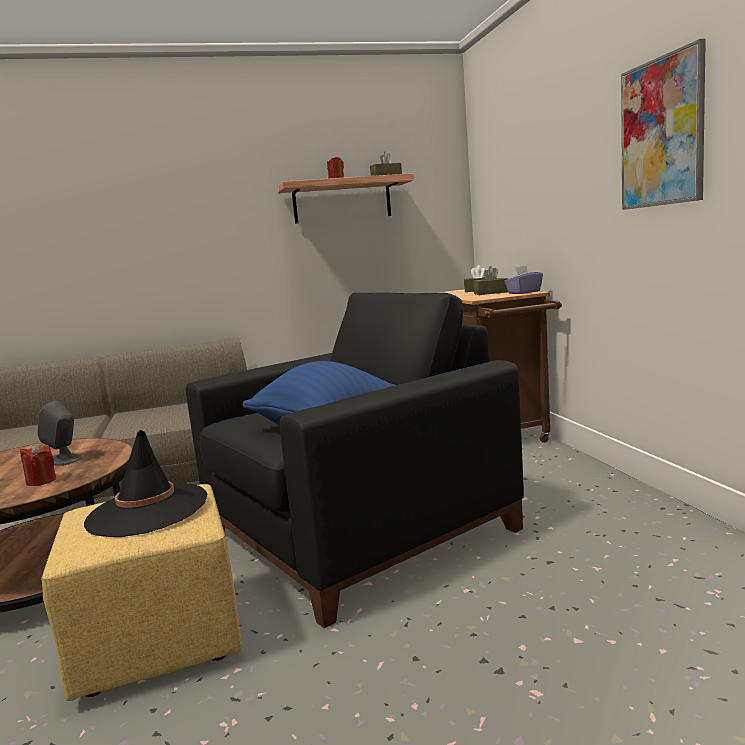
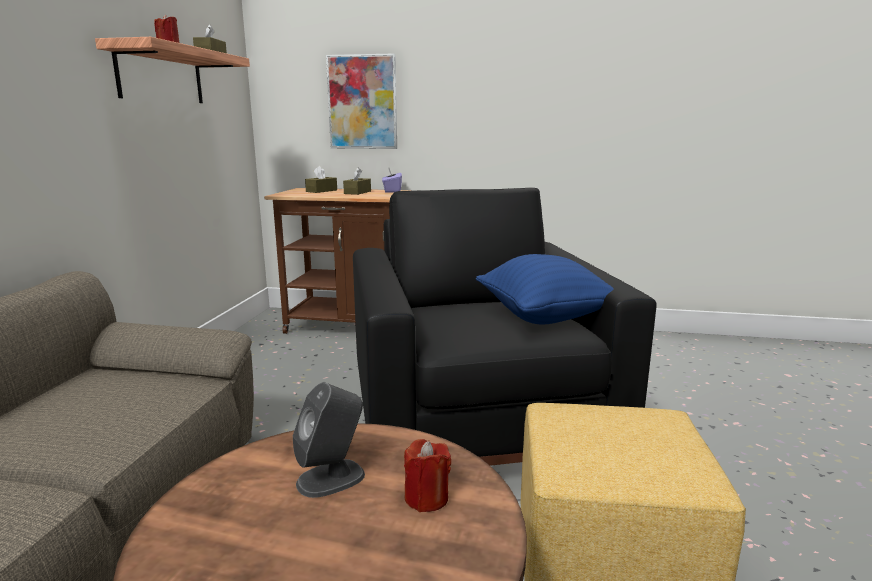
camera: 65 degrees left, 5 degrees up
black hat [84,430,207,537] -> none
picture [621,39,706,210] -> picture moved to [326,53,397,149]

